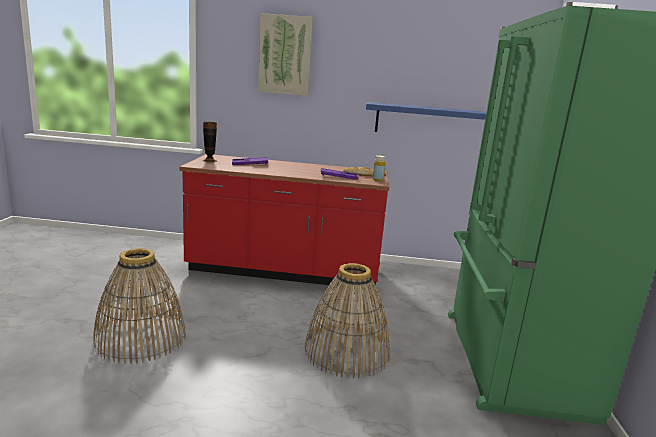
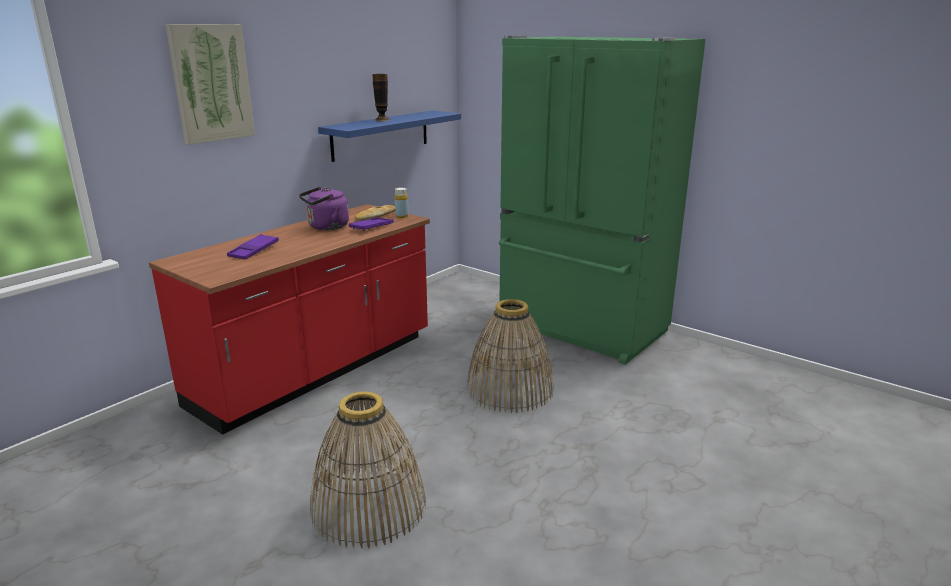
camera: 55 degrees left, 5 degrees up
vase [203,122,217,163] -> vase moved to [372,74,390,121]
none -> purple kettle [299,187,349,230]

